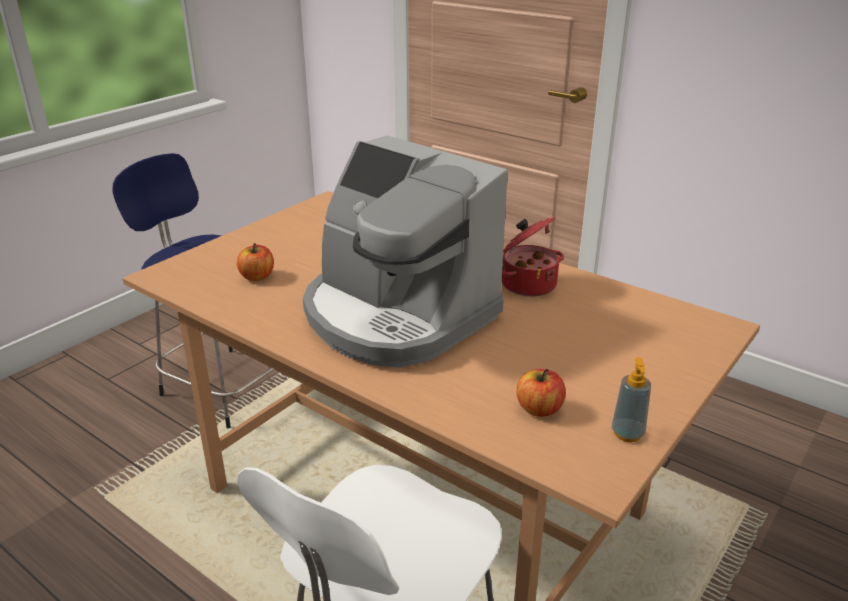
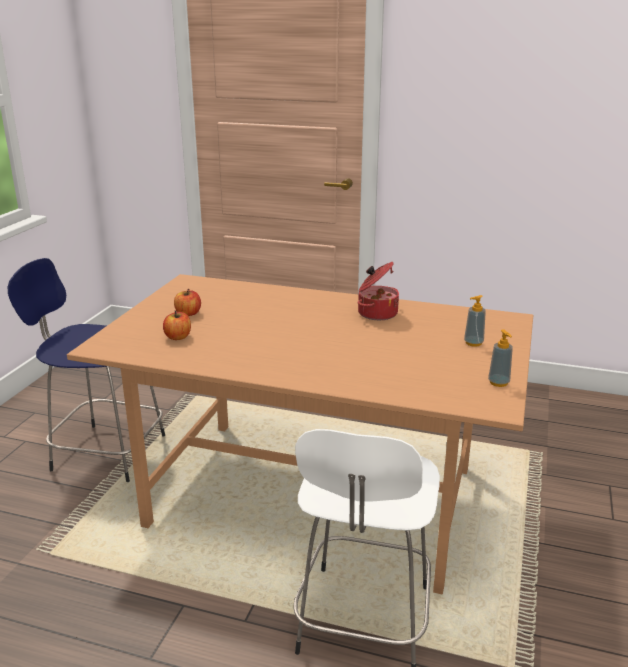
camera: 20 degrees left, 5 degrees down
coffee machine [303,135,508,368] -> none
apple [517,369,566,417] -> apple moved to [174,289,201,316]
none -> soap dispenser [464,295,486,347]

